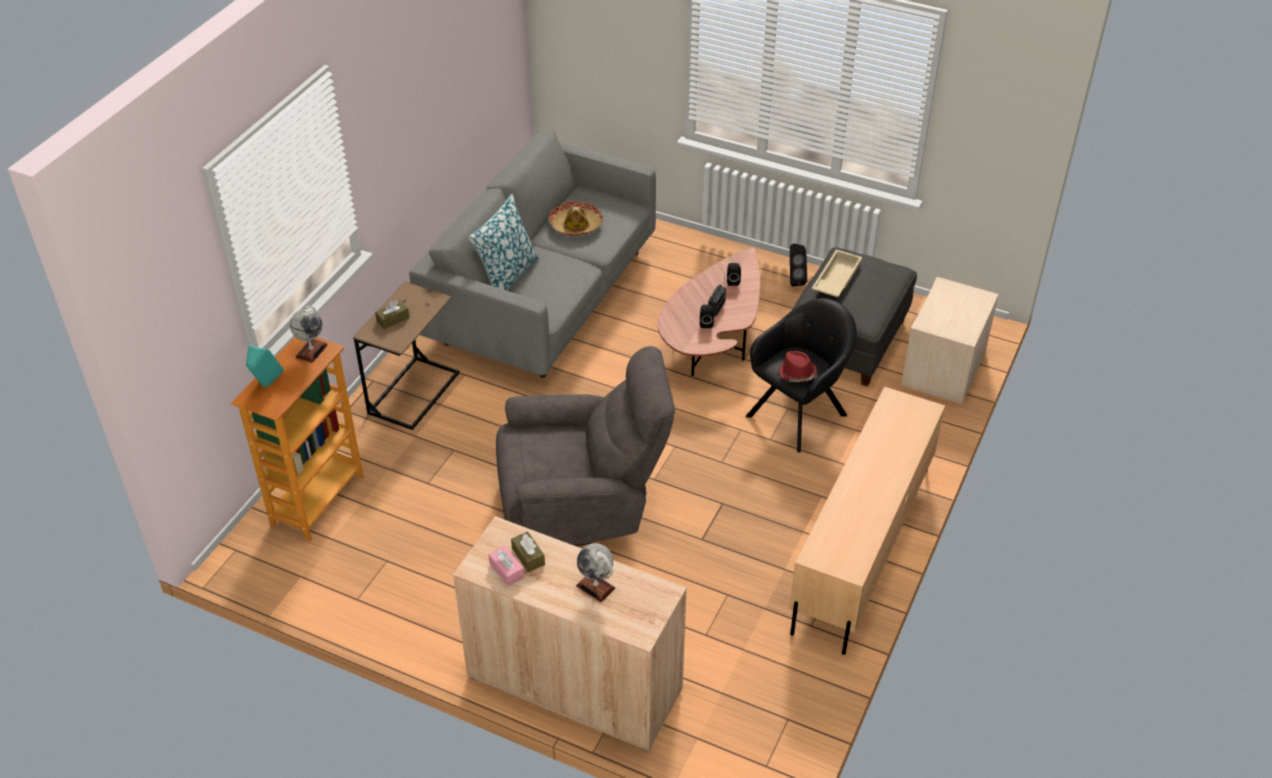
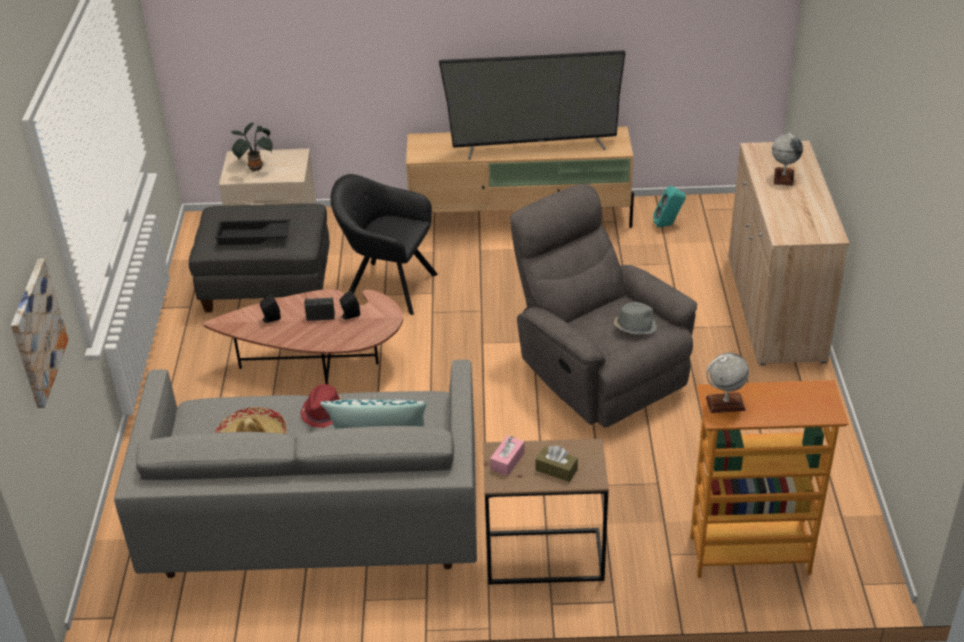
camera: 115 degrees left, 5 degrees down
turquoise speaker [246,345,284,387] -> turquoise speaker moved to [653,186,686,228]
pink tissue box [488,545,525,587] -> pink tissue box moved to [490,435,525,476]
brown tissue box [511,531,545,572] -> none
red hat [779,351,817,382] -> red hat moved to [300,384,343,428]
black speaker [790,244,807,287] -> none
beige tray [812,250,862,297] -> black tray [215,219,290,245]
none -> picture [11,258,68,408]
none -> potted plant [231,123,273,172]
none -> television [439,50,626,160]
none -> grey hat [614,302,657,334]

